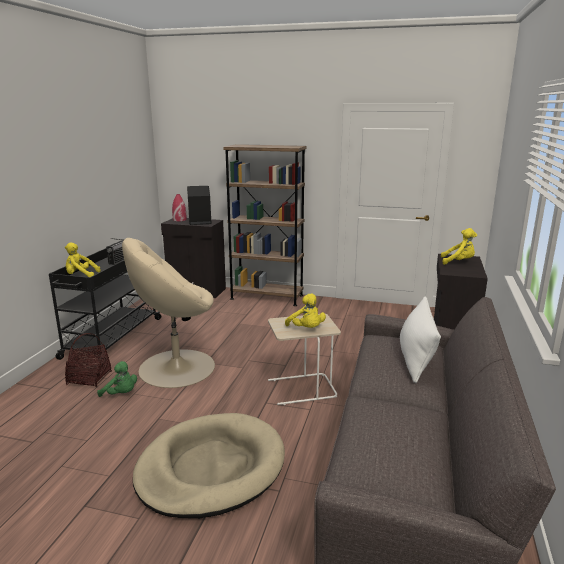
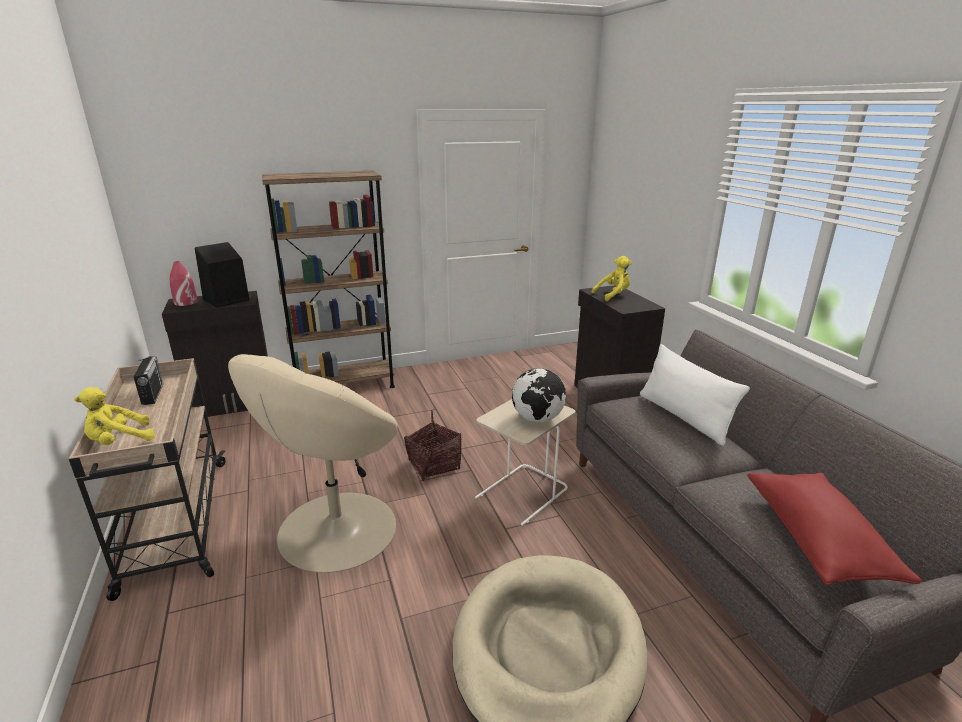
camera: 35 degrees left, 5 degrees up
black cart [49,247,161,360] -> beige cart [69,358,226,601]
basket [65,333,112,387] -> basket moved to [404,410,461,481]
green plush toy [97,361,137,397] -> none
yellow plush toy [285,293,326,328] -> globe [512,368,566,423]
none -> red pillow [747,473,922,585]

